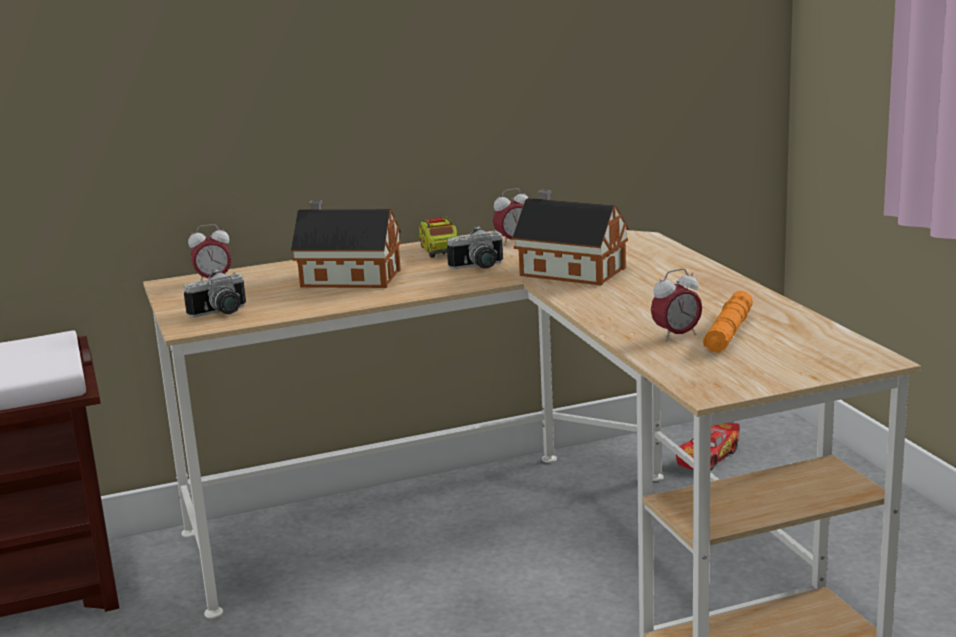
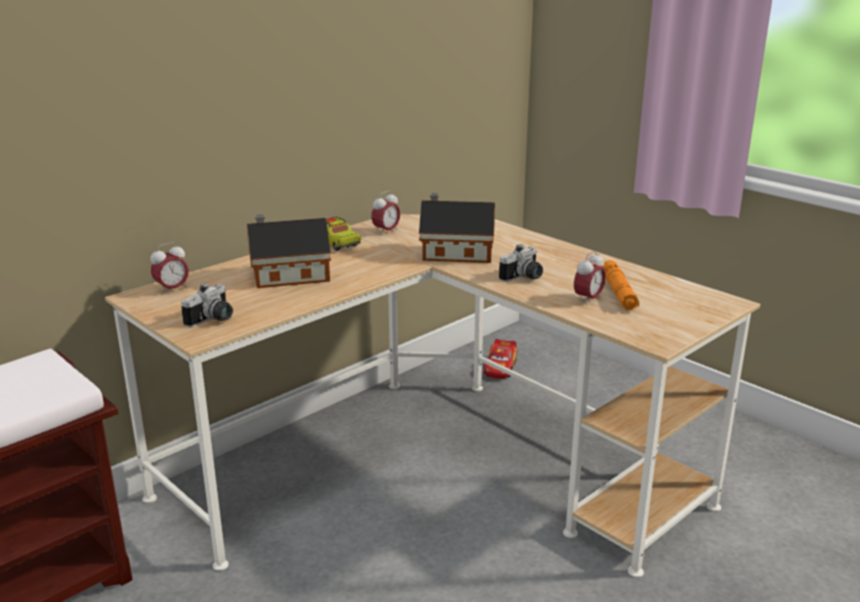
camera: 25 degrees left, 5 degrees up
camera [447,226,503,269] -> camera moved to [499,244,543,282]

